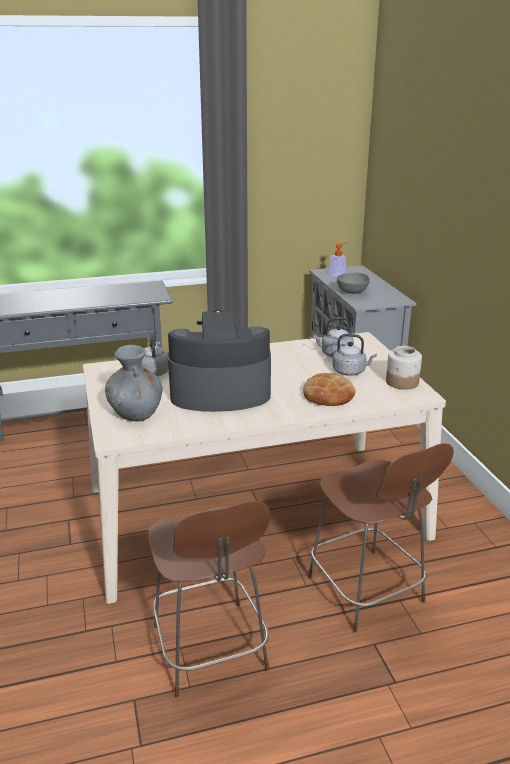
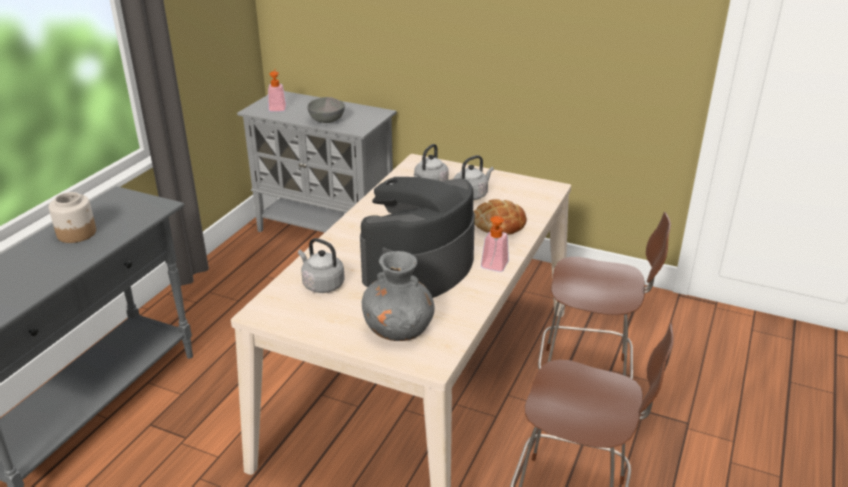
camera: 50 degrees left, 5 degrees up
jar [386,346,422,390] -> jar moved to [49,192,96,243]
none -> soap dispenser [481,216,509,272]

